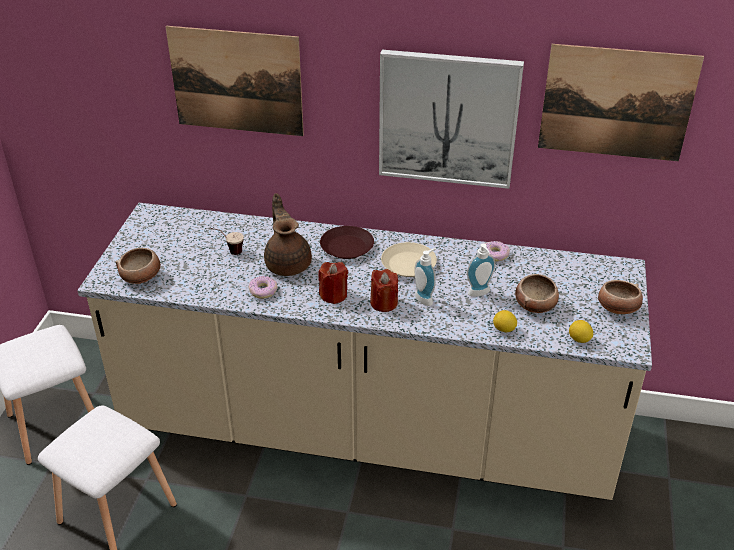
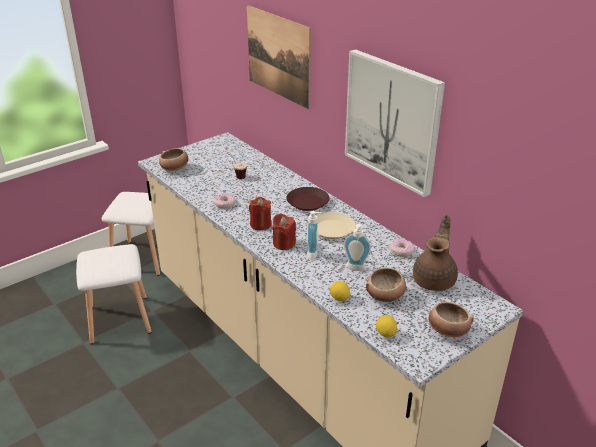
camera: 40 degrees right, 5 degrees down
brown teapot [264,193,312,276] -> brown teapot moved to [413,215,458,291]
picture [538,44,704,161] -> none

